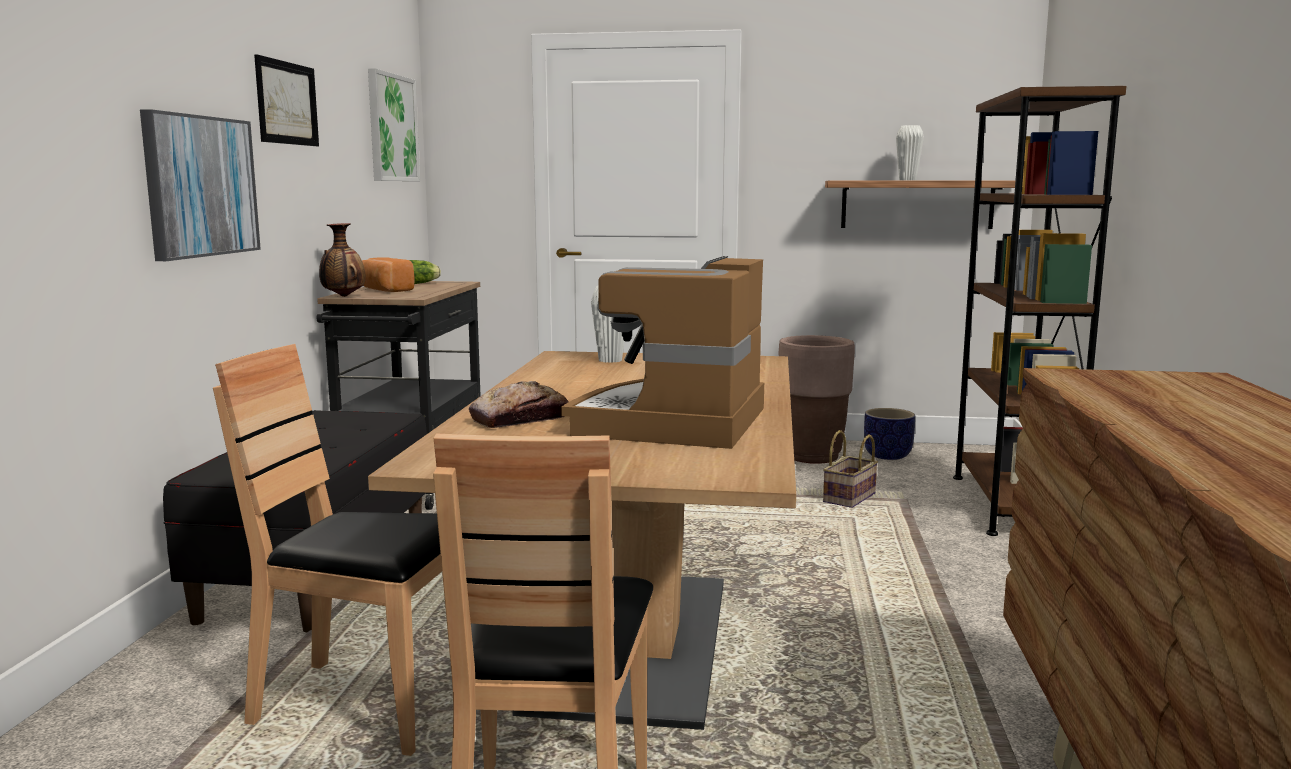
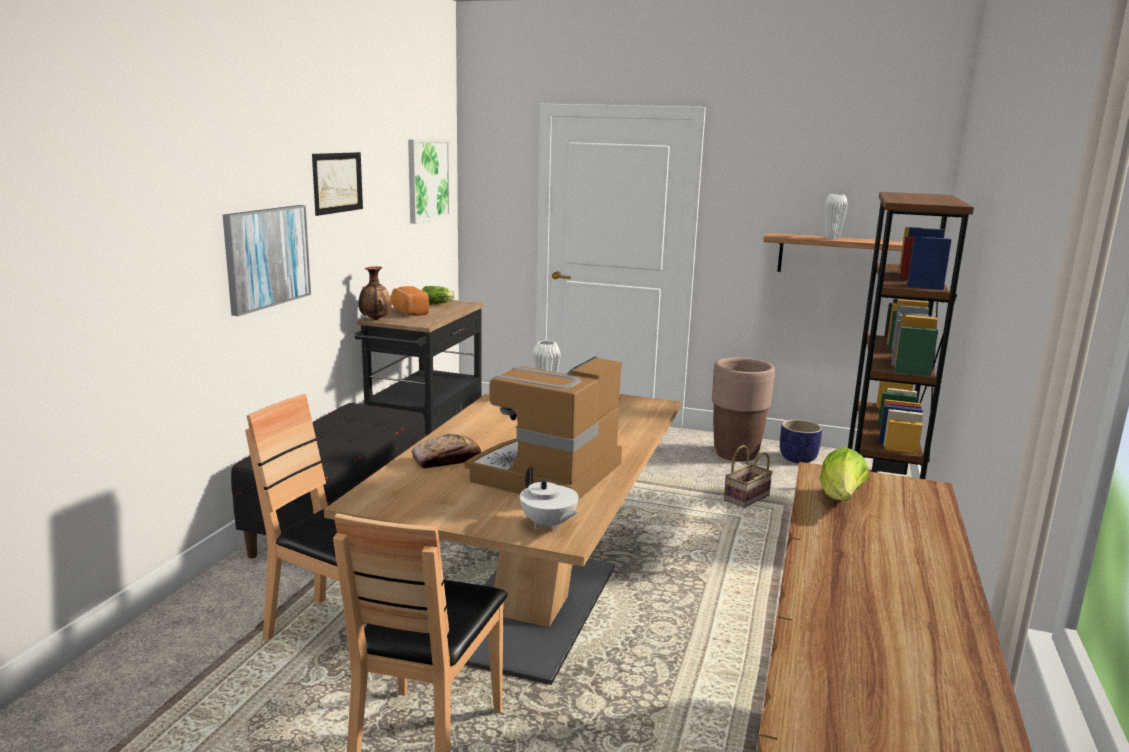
camera: 10 degrees right, 5 degrees up
none -> white teapot [520,466,579,531]
none -> lettuce [819,447,869,501]

